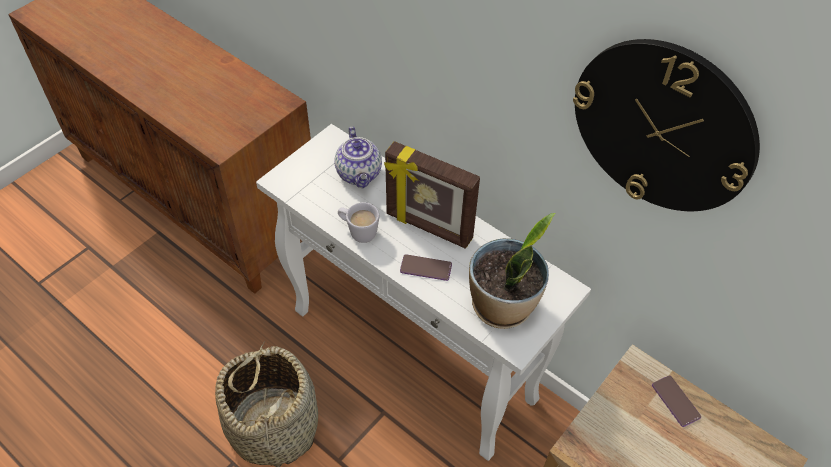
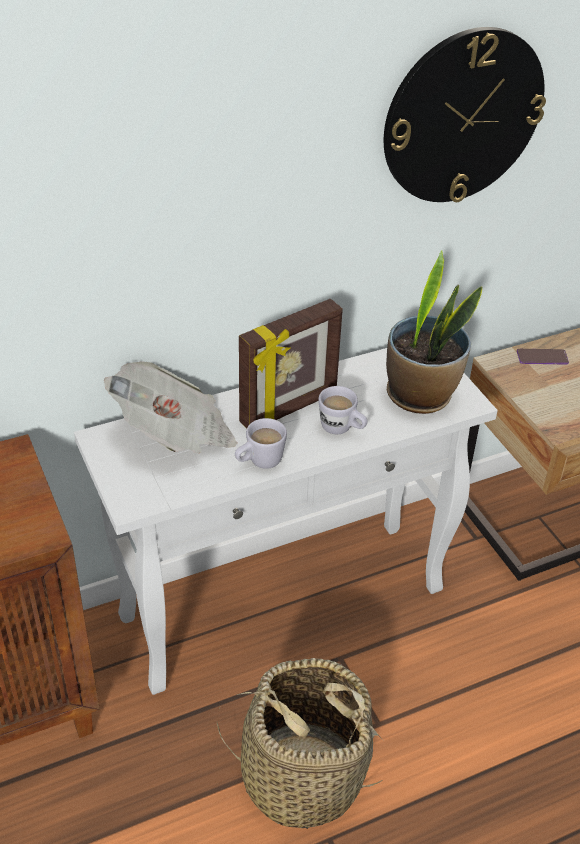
camera: 65 degrees left, 10 degrees down
teapot [335,127,382,188] -> newspaper [104,362,238,454]
phone [400,254,452,281] -> white mug [318,386,368,434]

